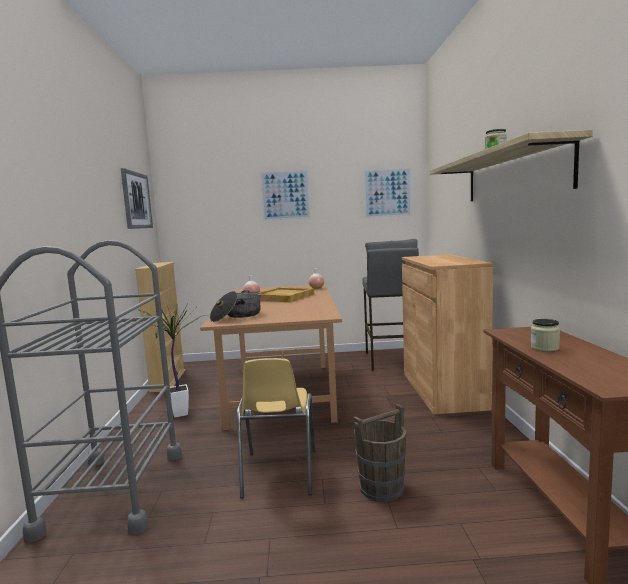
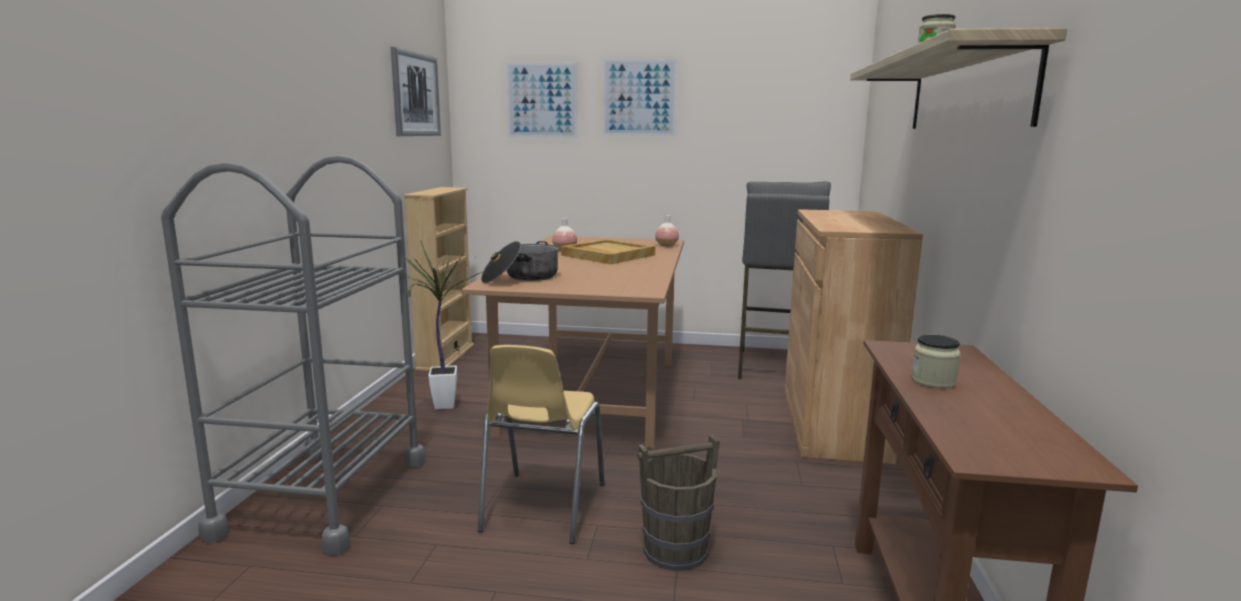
camera: 10 degrees right, 5 degrees up
picture [363,167,412,218] -> picture moved to [506,63,578,138]

